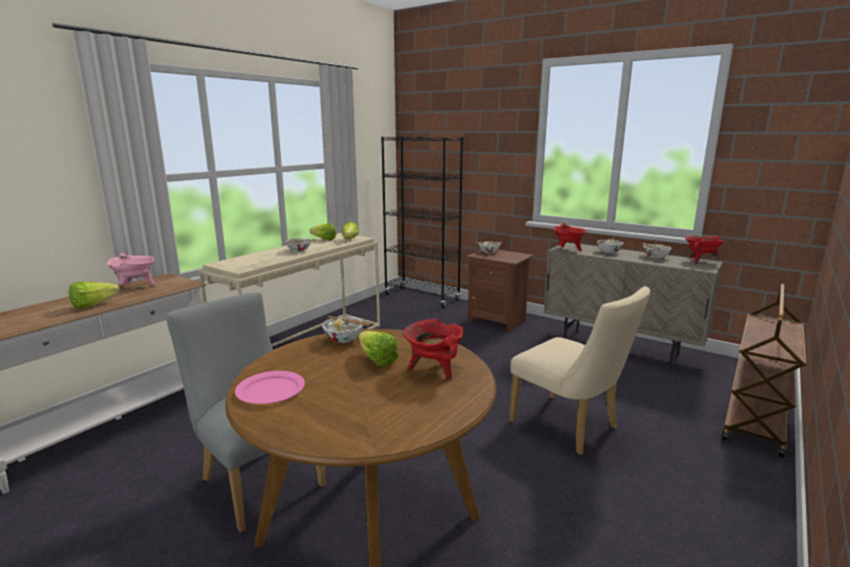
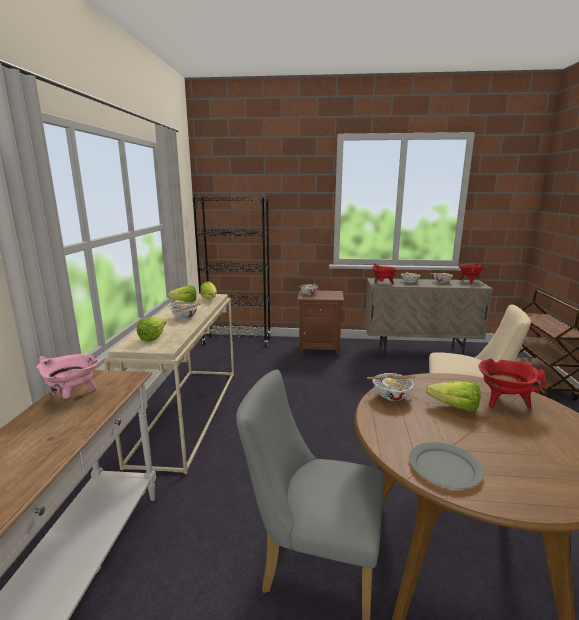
camera: 30 degrees left, 0 degrees up
lettuce [69,282,120,309] -> lettuce moved to [137,317,166,342]
pink plate [235,371,305,404] -> grey plate [409,442,484,489]

